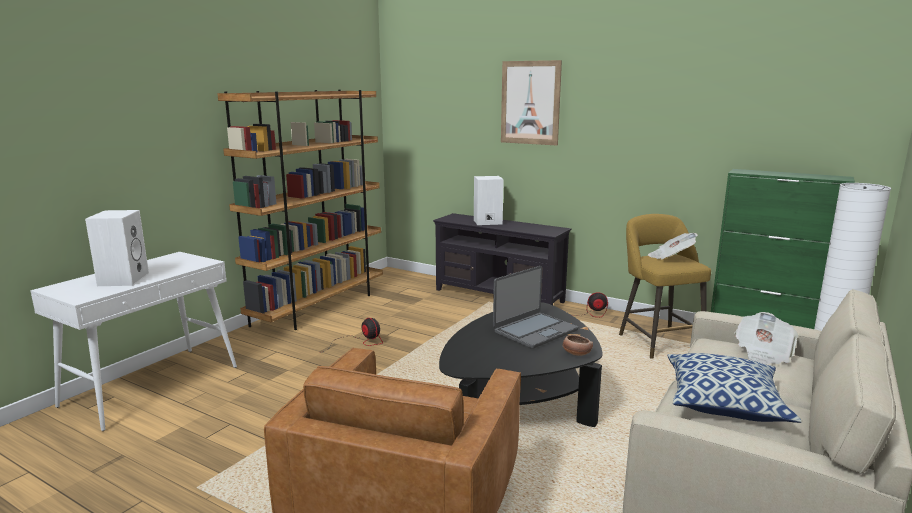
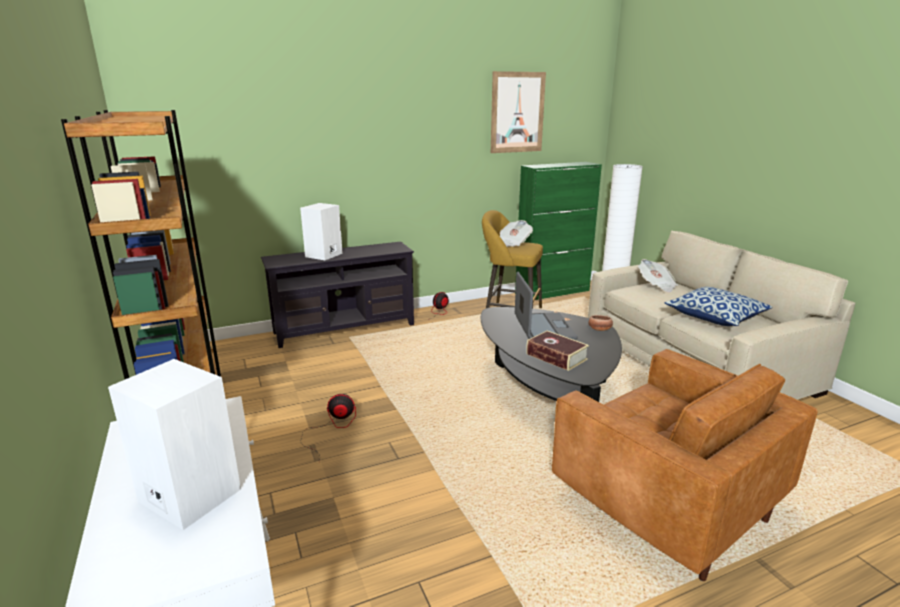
camera: 55 degrees left, 5 degrees up
picture [501,60,562,146] -> picture moved to [491,71,546,153]
none -> book [526,331,589,371]

